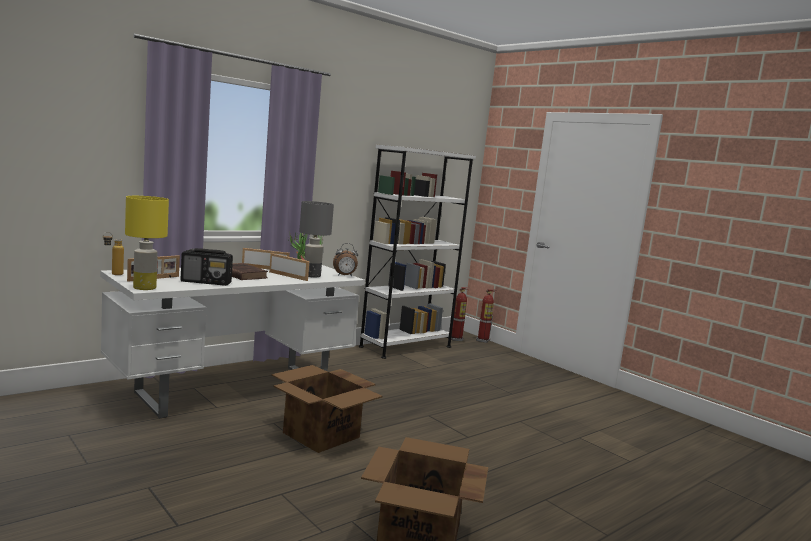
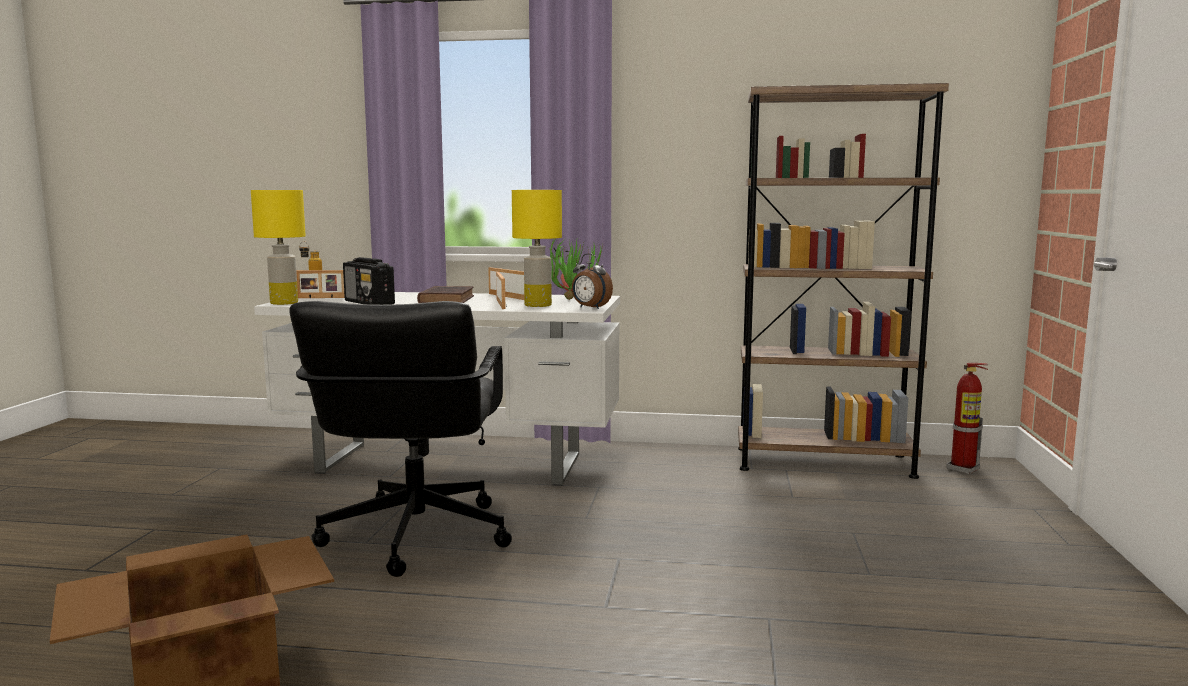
camera: 50 degrees right, 0 degrees up
cardboard box [272,365,383,453] -> black office chair [289,301,512,577]
grey table lamp [299,201,334,278] -> yellow table lamp [512,190,562,307]
white bookcase [359,145,476,359] -> brown bookcase [738,83,949,479]
fire extinguisher [476,289,497,343] -> none

